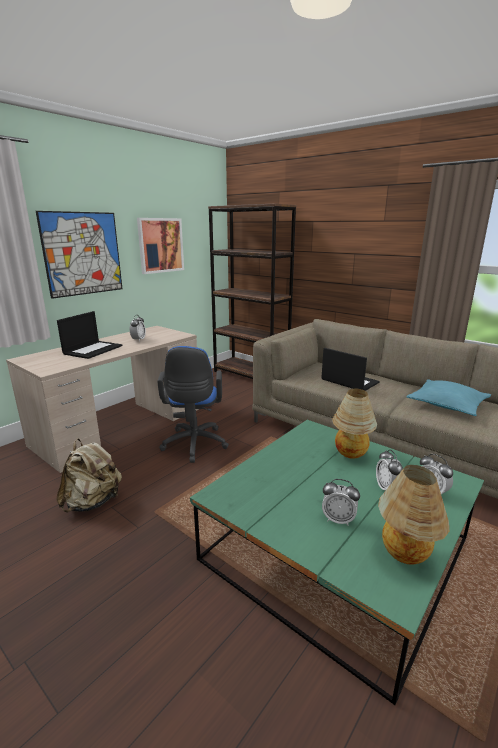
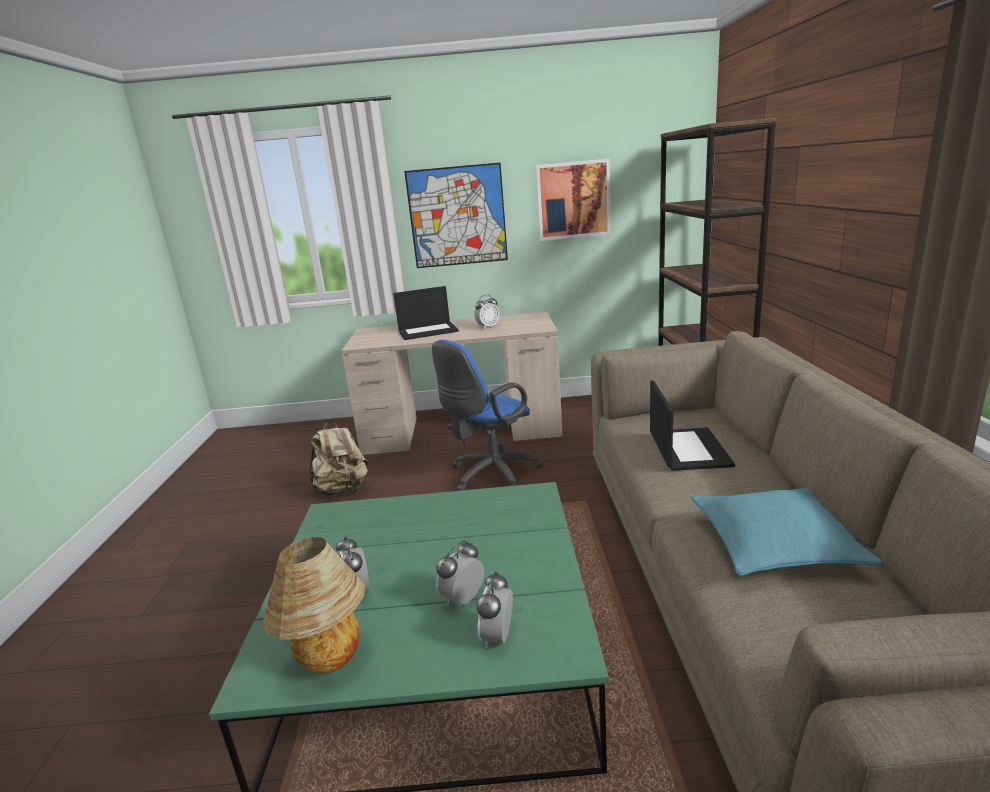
camera: 50 degrees right, 0 degrees up
table lamp [332,389,377,459] -> none

